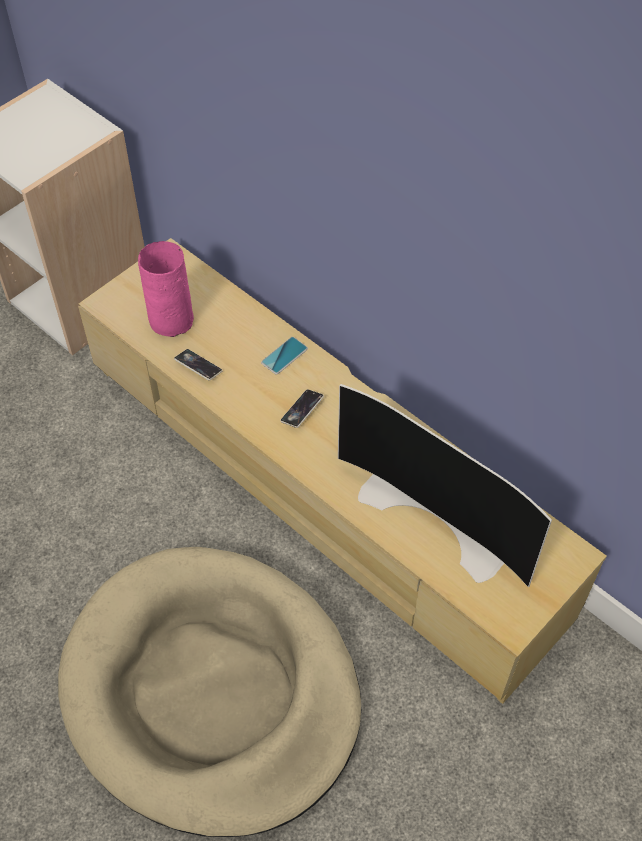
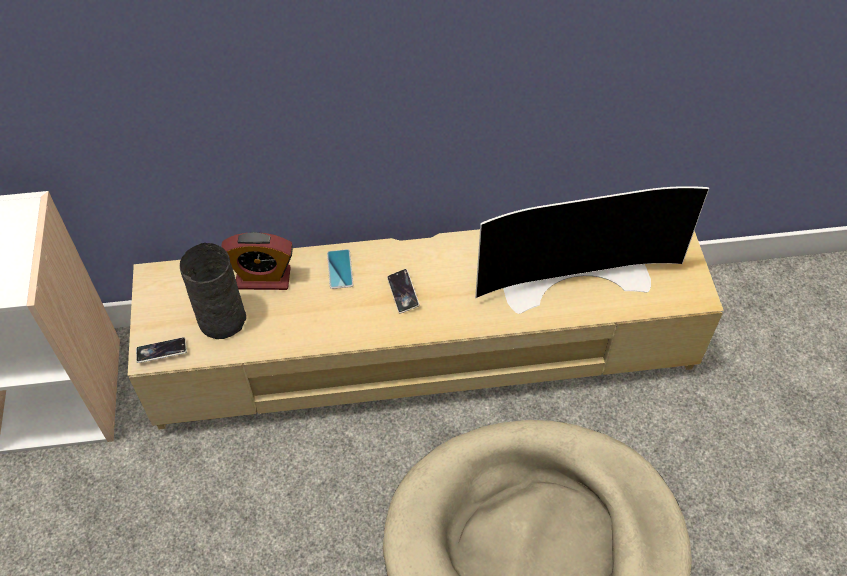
camera: 50 degrees left, 0 degrees up
pink vase [138,241,194,337] -> grey vase [180,243,246,339]
phone [174,349,222,380] -> phone moved to [136,337,187,363]
none -> alarm clock [221,232,293,290]

